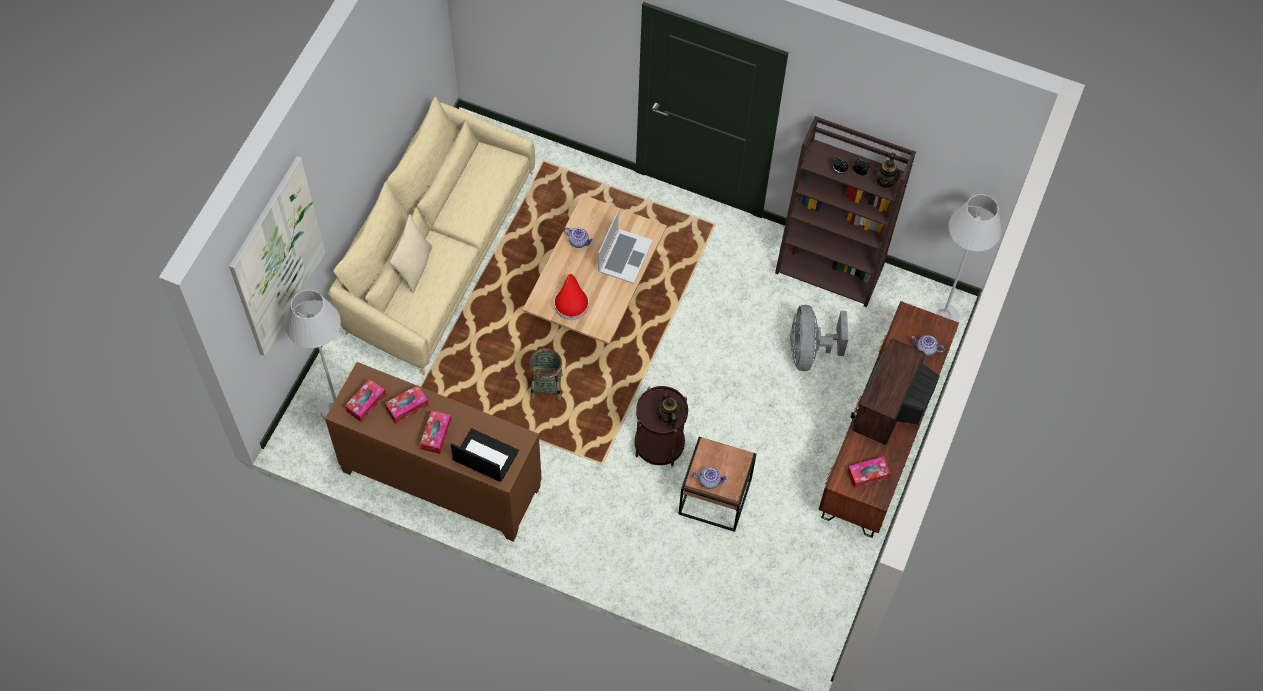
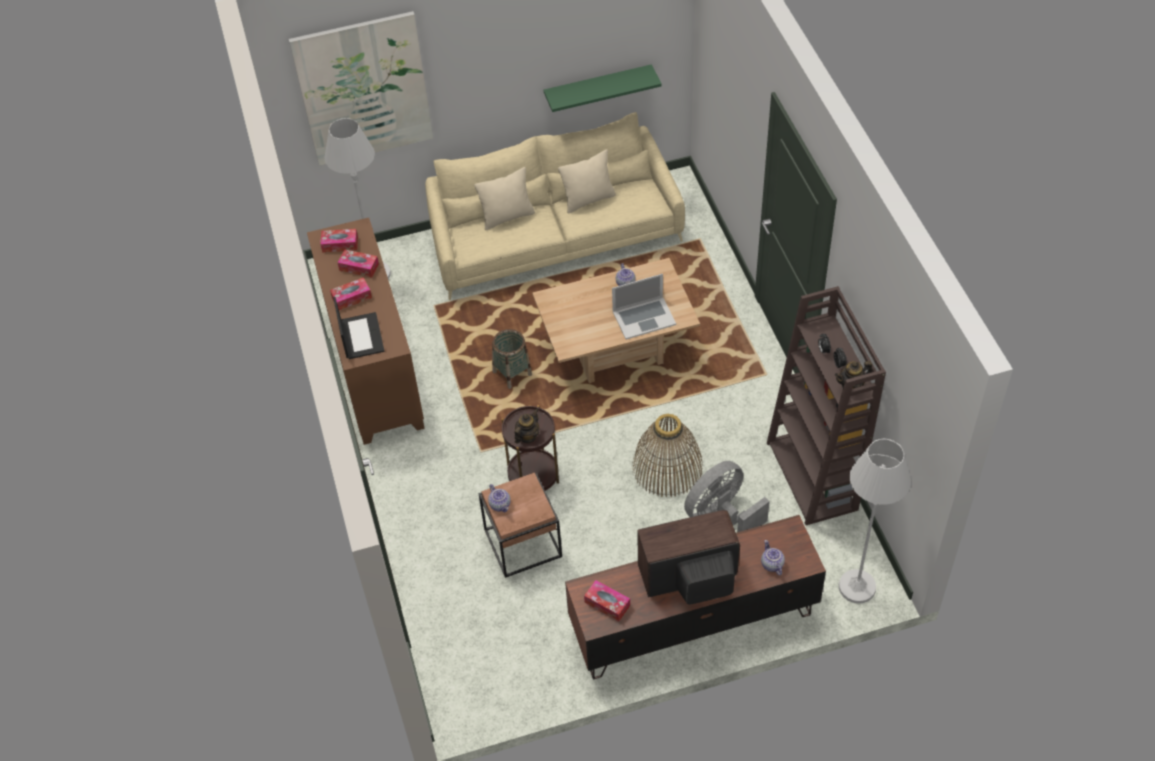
camera: 55 degrees right, 10 degrees down
red hat [554,274,589,320] -> none
none -> green shelf [544,64,662,112]
none -> beige pillow [558,149,616,213]
none -> basket [632,414,703,497]

